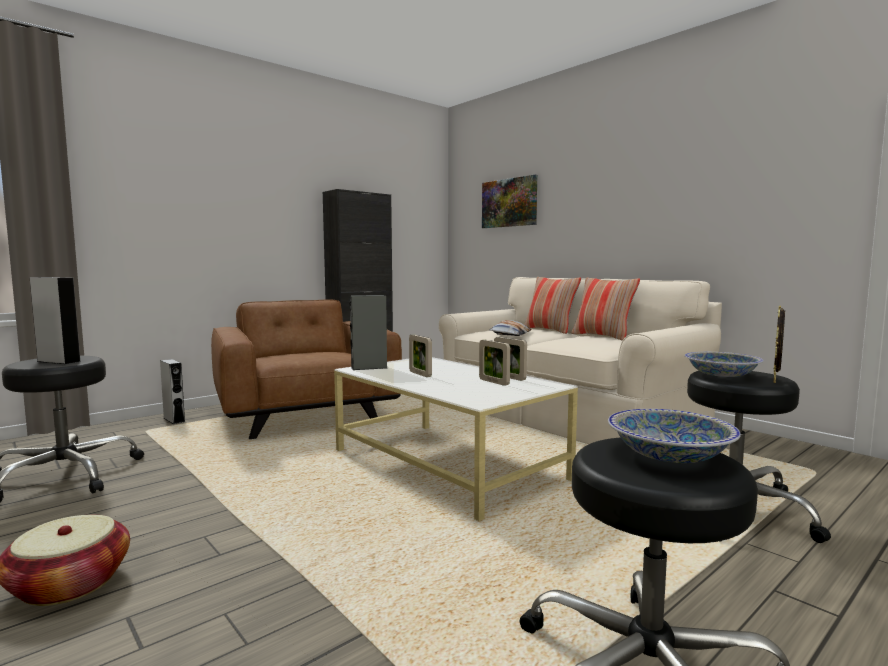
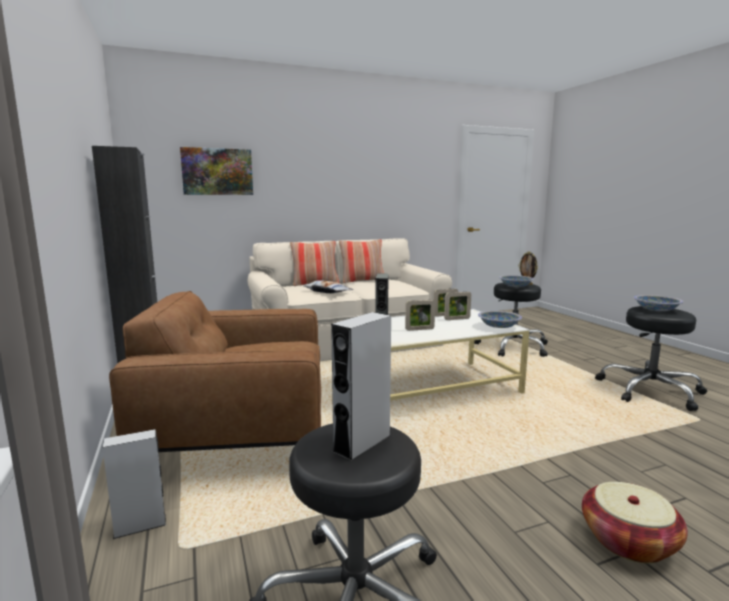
camera: 70 degrees left, 5 degrees up
none -> bowl [478,311,522,328]

